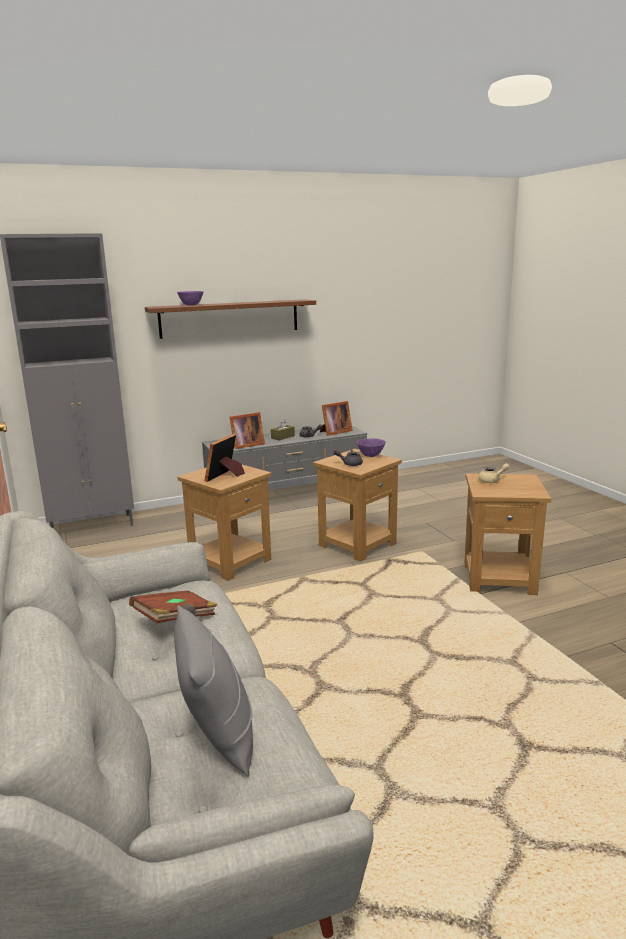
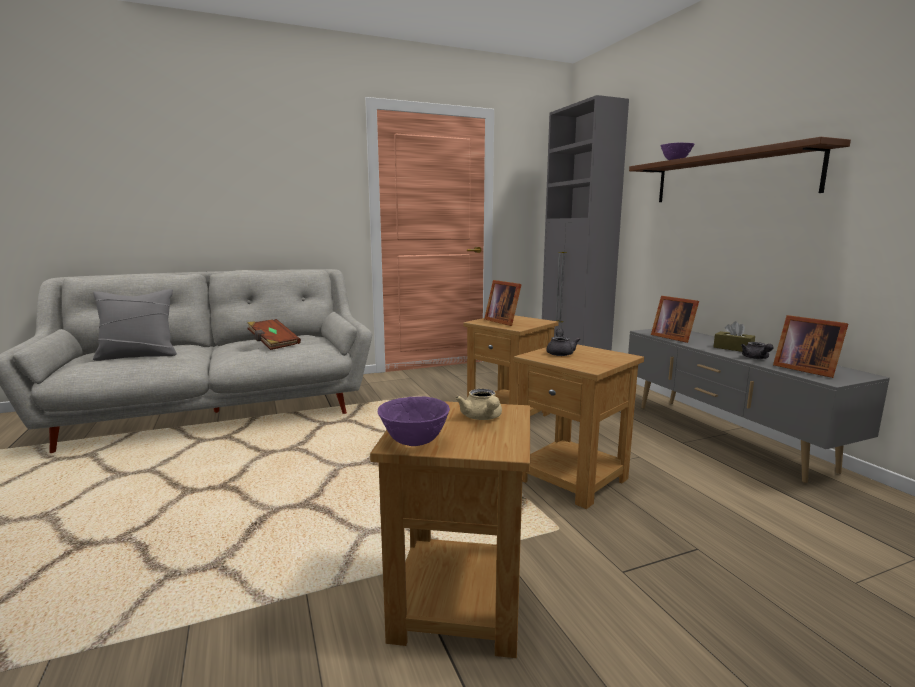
camera: 90 degrees right, 5 degrees down
picture frame [204,434,245,482] -> picture frame turned 150 degrees counterclockwise [484,280,522,326]
purple bowl [356,438,386,457] -> purple bowl moved to [378,396,450,446]

